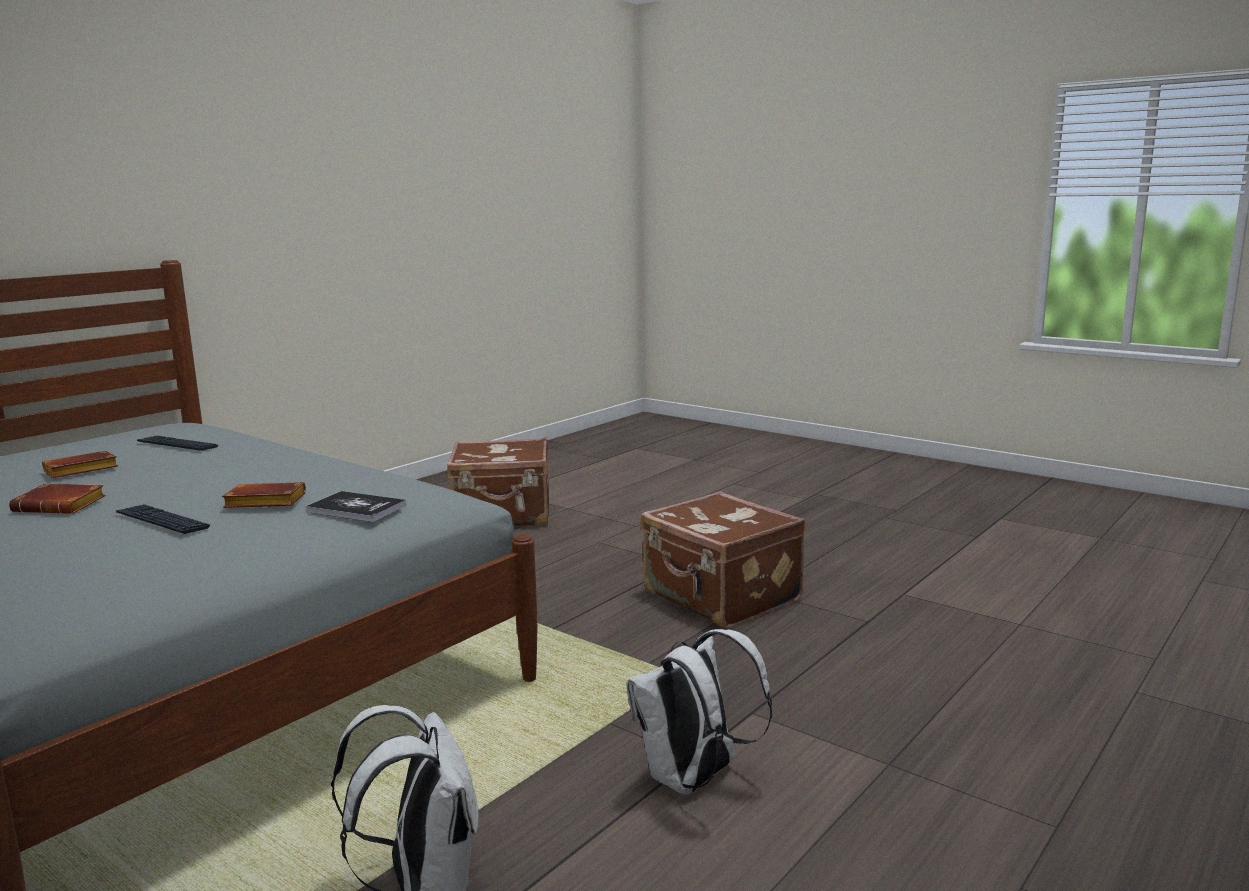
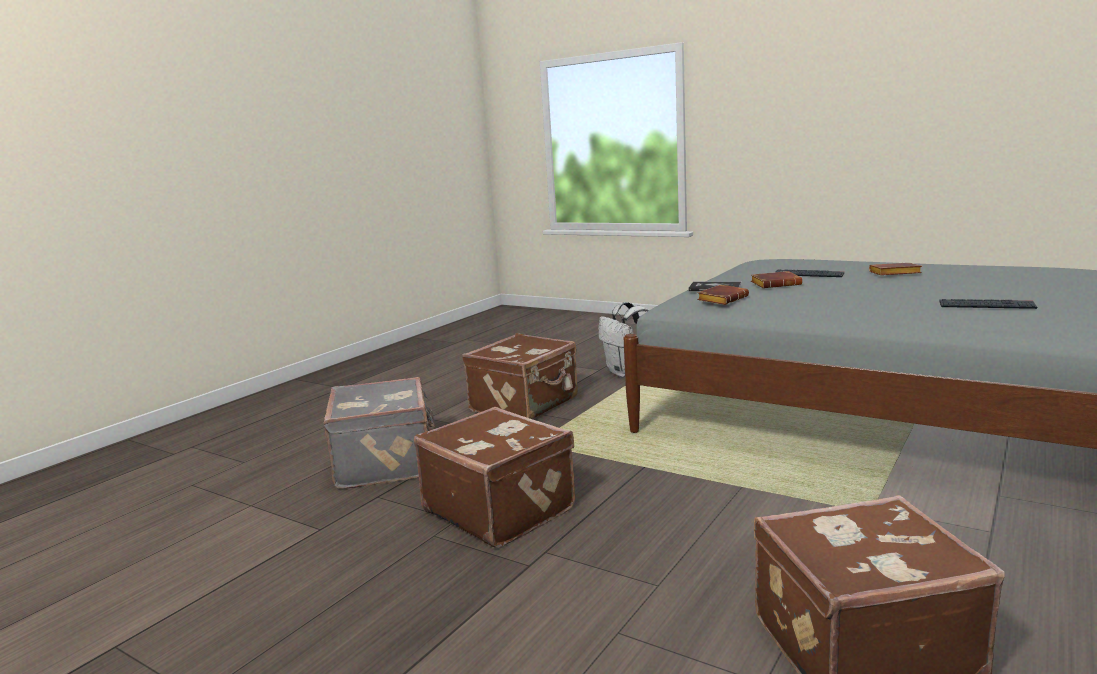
camera: 175 degrees right, 0 degrees up
brown book [42,451,118,478] -> brown book moved to [697,285,749,305]
white backpack [627,629,772,795] -> brown suitcase [462,333,578,419]
none -> grey suitcase [324,377,435,489]

